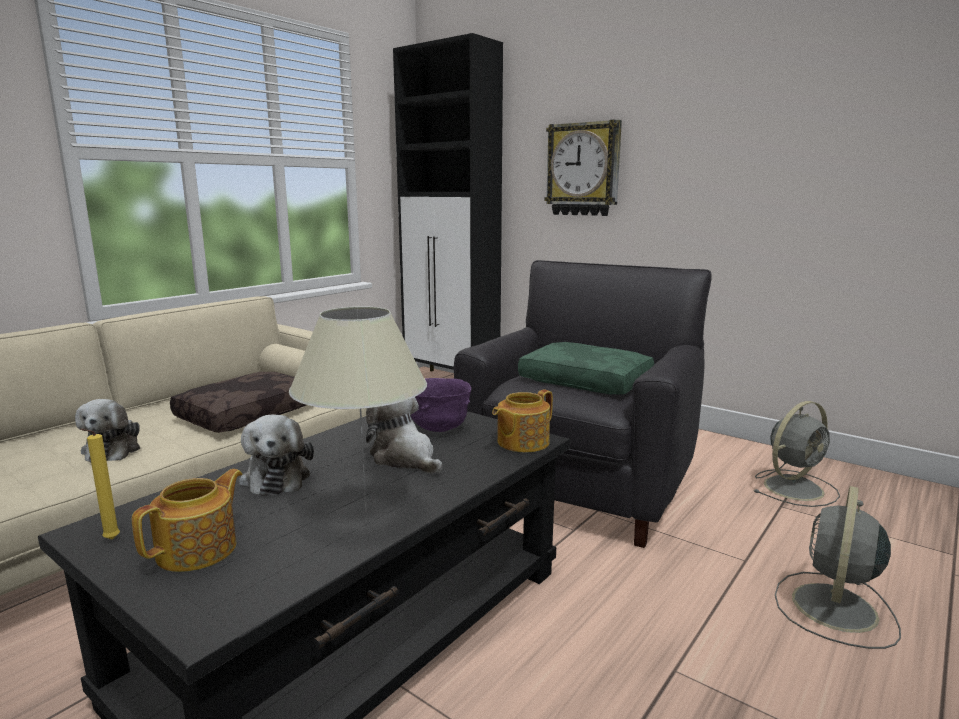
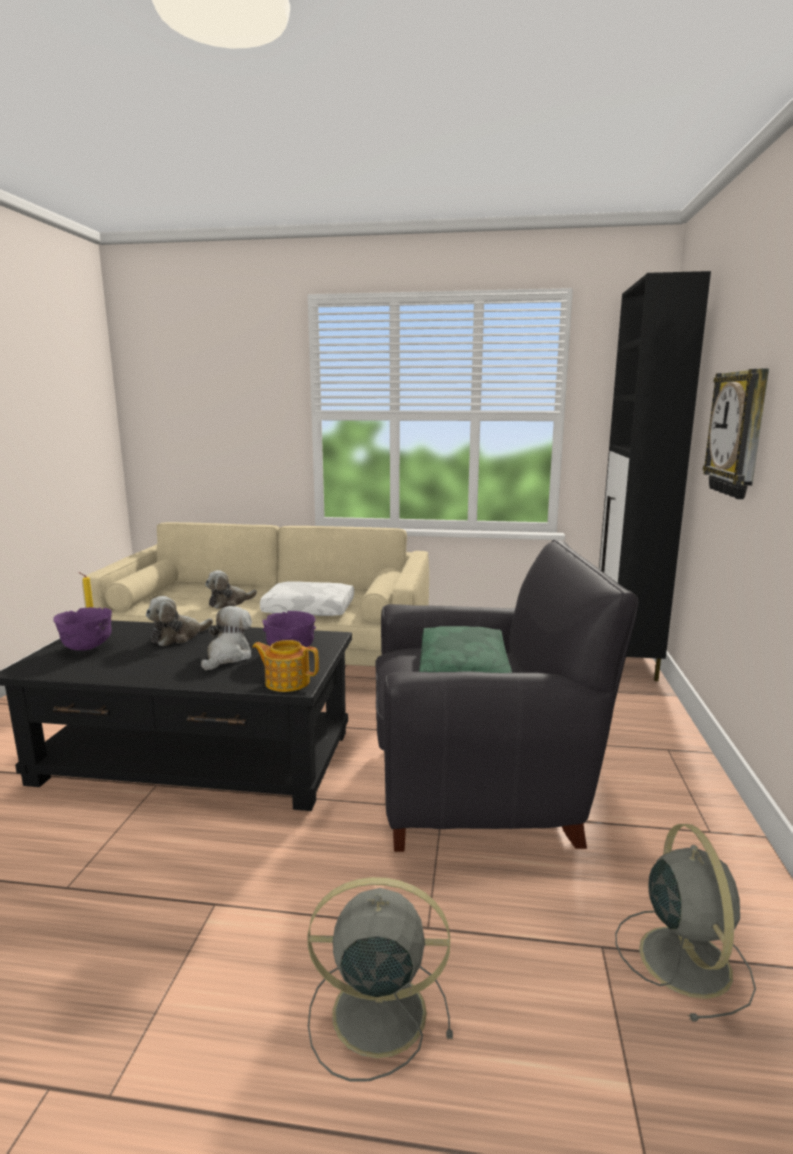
camera: 60 degrees right, 0 degrees up
teapot [132,469,242,572] -> purple bowl [53,607,112,651]
brown pillow [170,372,306,433] -> white pillow [260,581,354,616]
beige table lamp [289,306,427,512] -> none
grey fan [753,401,840,507] -> grey fan turned 120 degrees counterclockwise [615,824,756,1021]

